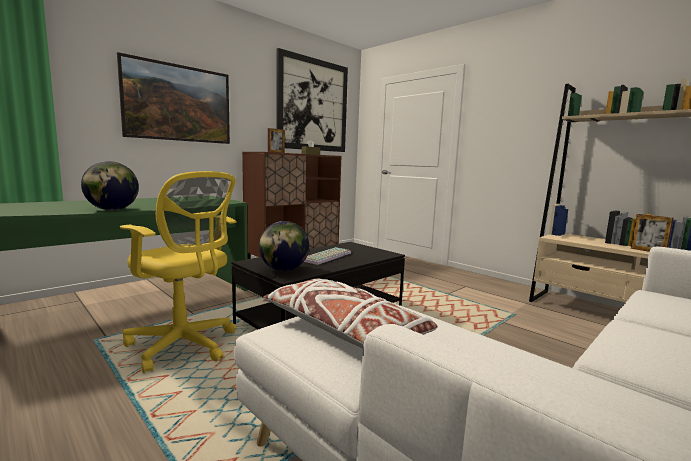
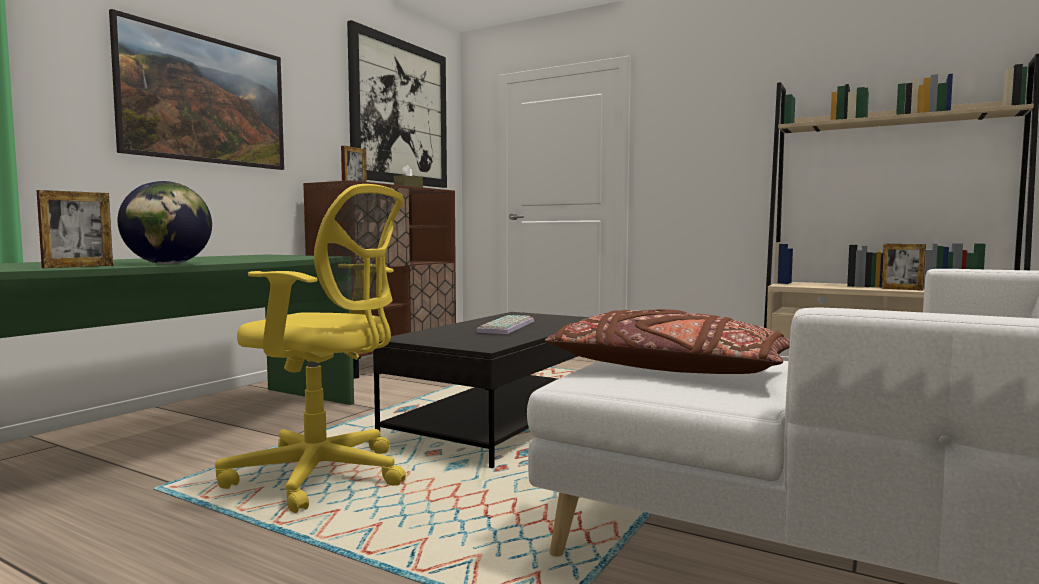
camera: 15 degrees left, 5 degrees down
globe [259,221,309,271] -> none
white pillow [263,278,437,348] -> brown pillow [545,309,790,374]
none -> picture frame [36,190,113,268]

